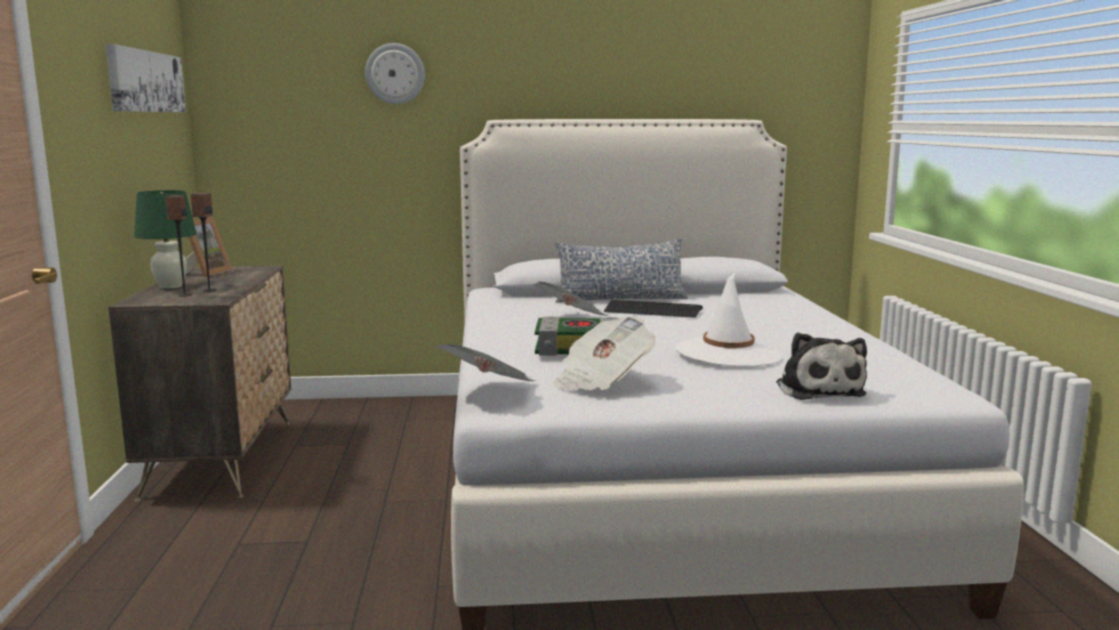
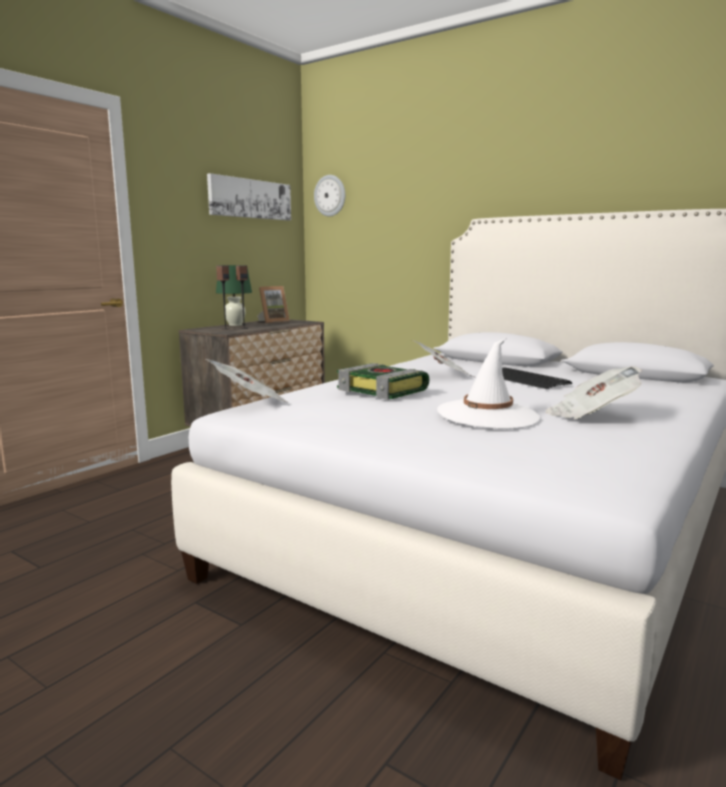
camera: 40 degrees right, 0 degrees up
wall clock [365,43,425,104] -> wall clock moved to [314,175,345,217]
newspaper [554,316,656,390] -> newspaper moved to [546,367,642,419]
pillow [556,238,688,303] -> none
plush toy [776,332,867,400] -> none

